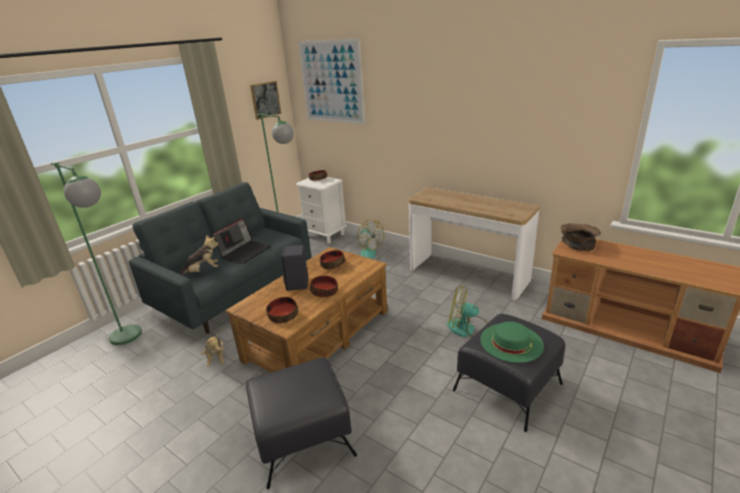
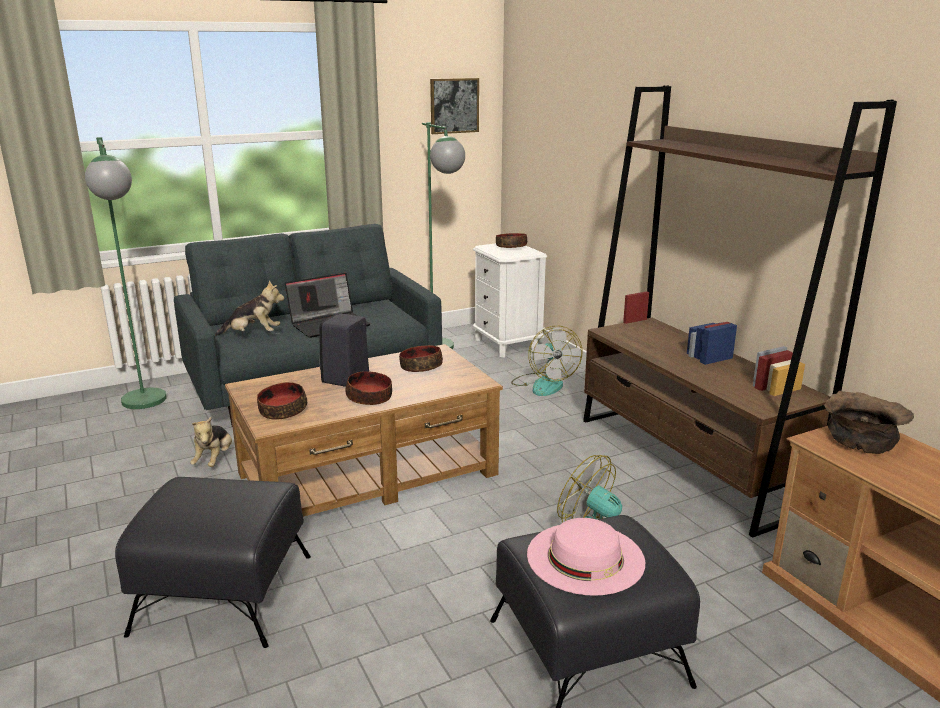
camera: 25 degrees right, 5 degrees down
picture [298,38,365,124] -> none
console table [409,187,540,300] -> brown bookcase [583,85,897,538]
green hat [480,321,544,363] -> pink hat [527,518,645,596]

